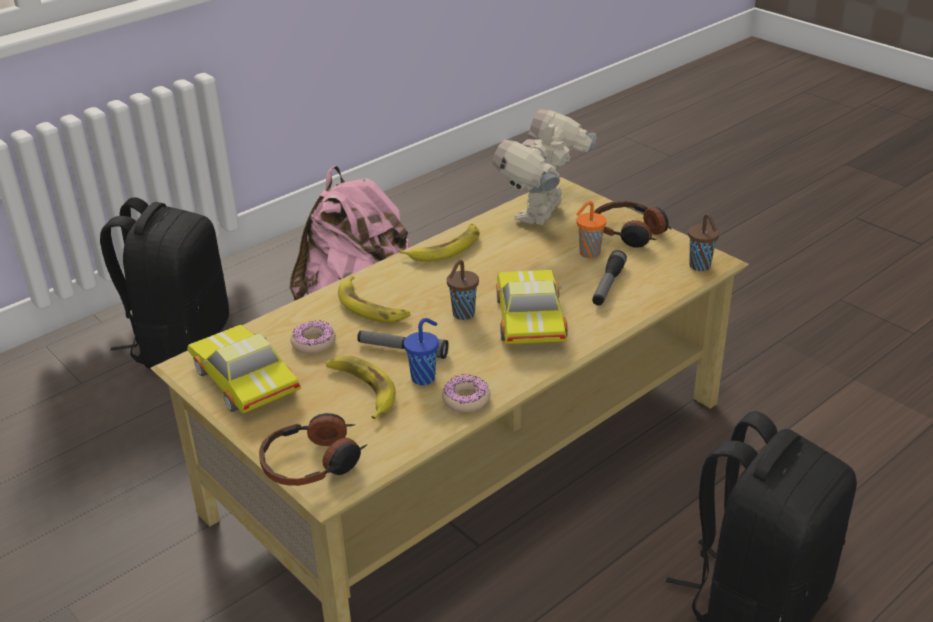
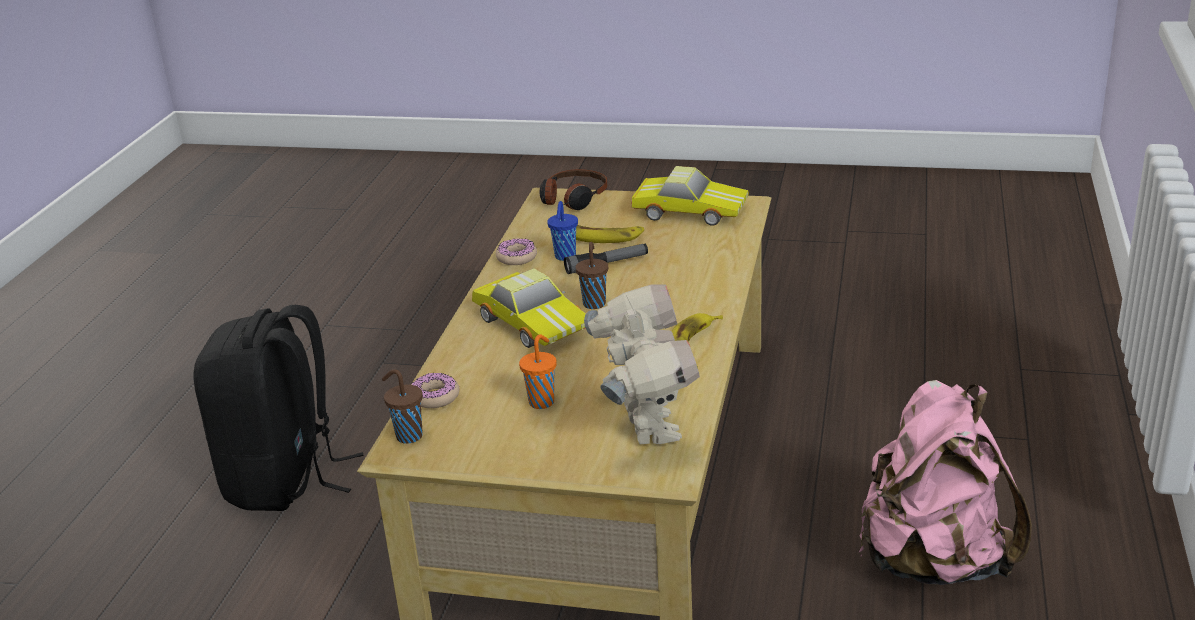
camera: 145 degrees right, 5 degrees down
black backpack [100,198,229,369] -> none
donut [290,321,336,354] -> donut moved to [411,373,459,408]
banana [338,276,410,323] -> none
flashlight [592,250,627,305] -> none
headphones [594,201,672,248] -> none

